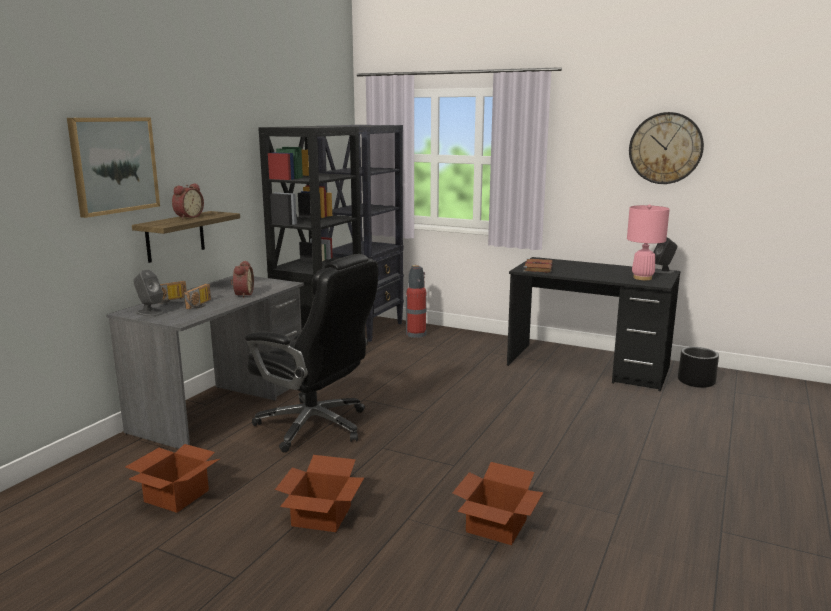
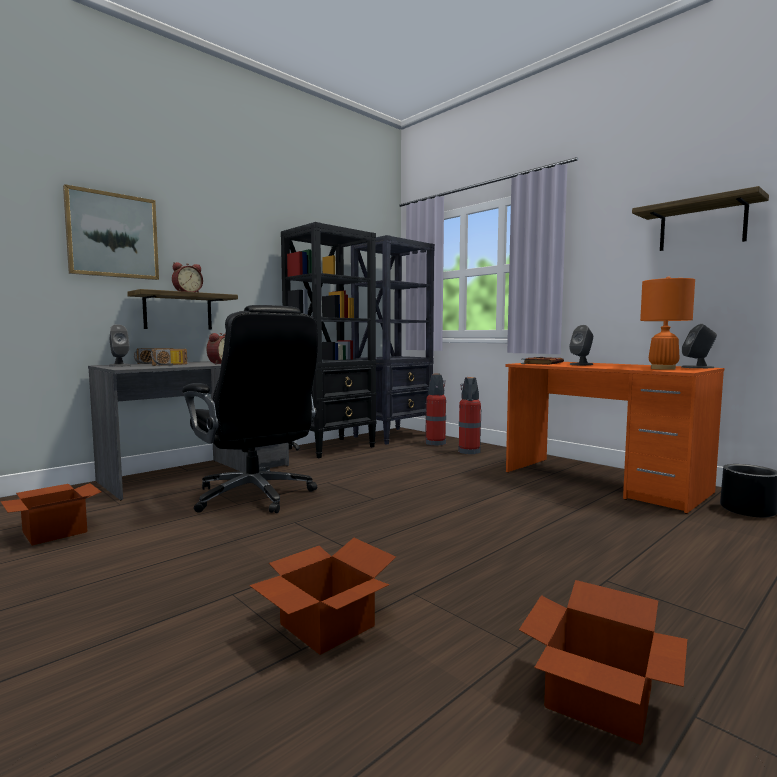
camera: 20 degrees right, 10 degrees down
cardboard box [275,455,364,532] -> cardboard box moved to [519,580,687,745]
black desk [507,257,680,391] -> orange desk [505,362,724,514]
pink table lamp [627,205,670,280] -> orange table lamp [640,276,695,370]
wall clock [629,112,704,184] -> shelf [632,186,769,251]
none -> fire extinguisher [458,377,481,454]
none -> grey speaker [569,325,593,365]

